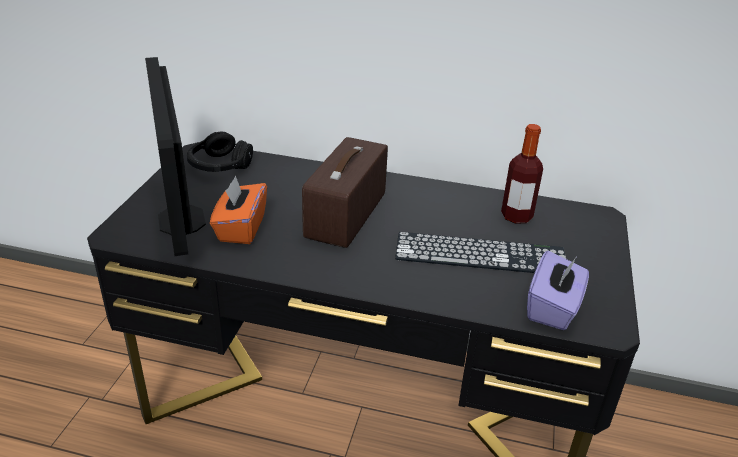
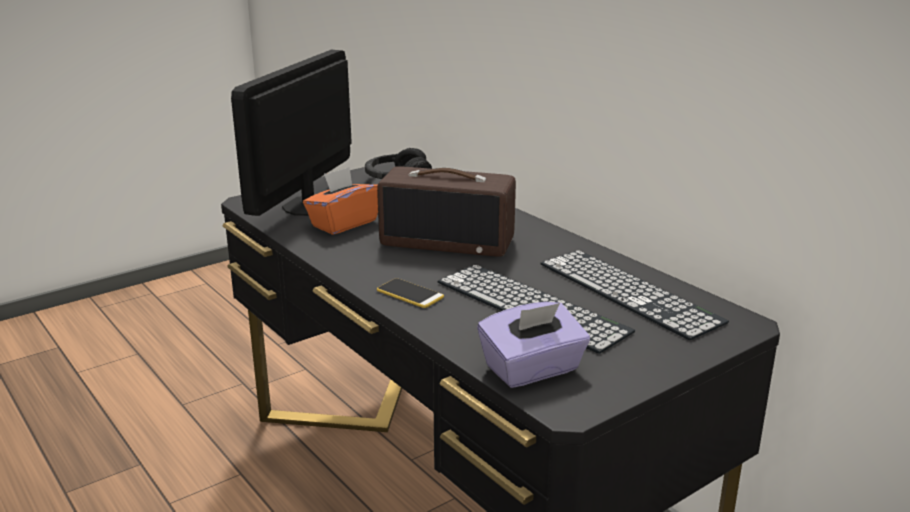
camera: 40 degrees right, 10 degrees down
radio [302,137,388,248] -> radio turned 135 degrees counterclockwise [377,166,516,256]
bottle [501,124,543,224] -> keyboard [540,250,729,340]
none -> phone [377,278,444,308]

